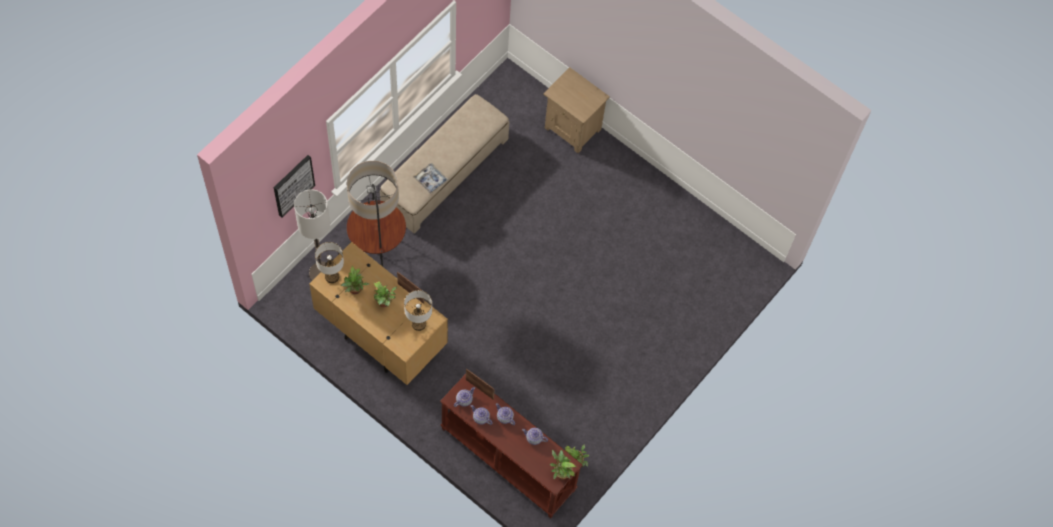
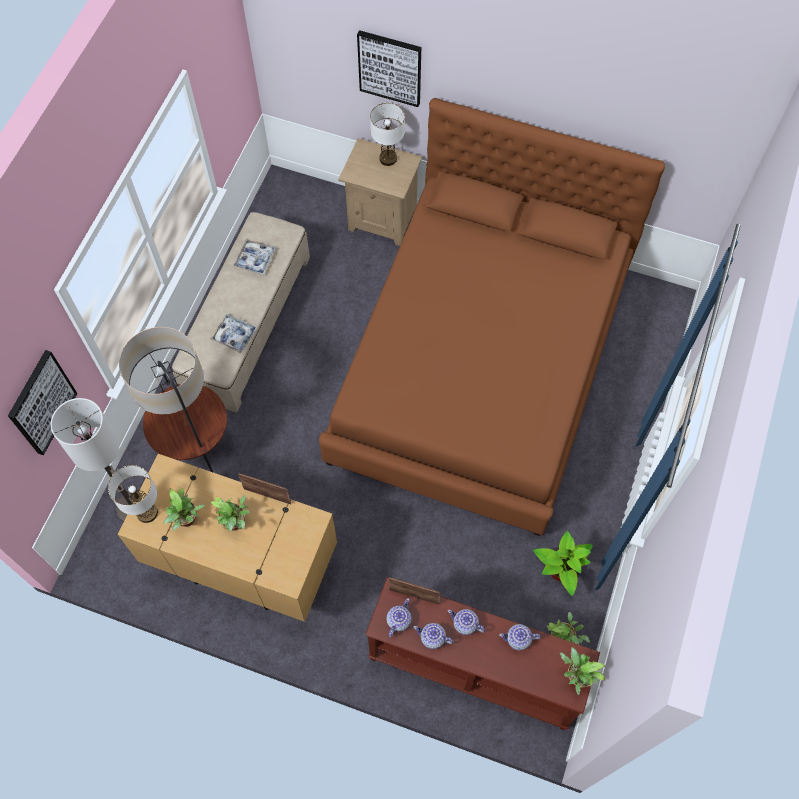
camera: 15 degrees left, 0 degrees up
table lamp [404,290,432,331] -> table lamp moved to [370,103,405,166]
none -> tray [234,239,276,275]
none -> brown bed [319,98,665,536]
none -> picture [357,30,421,107]
none -> potted plant [533,531,593,596]

